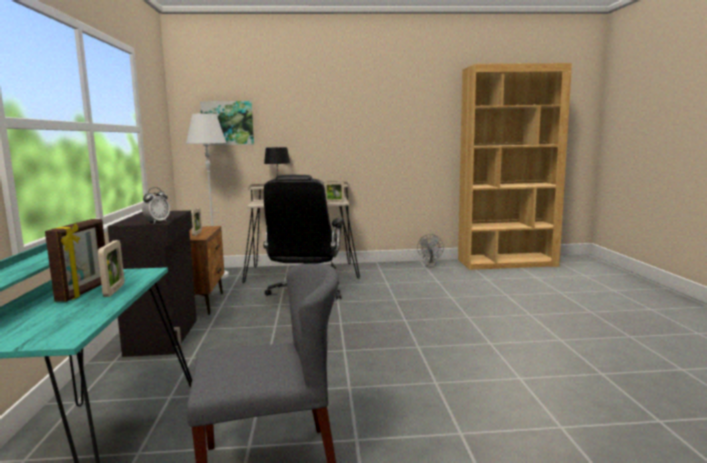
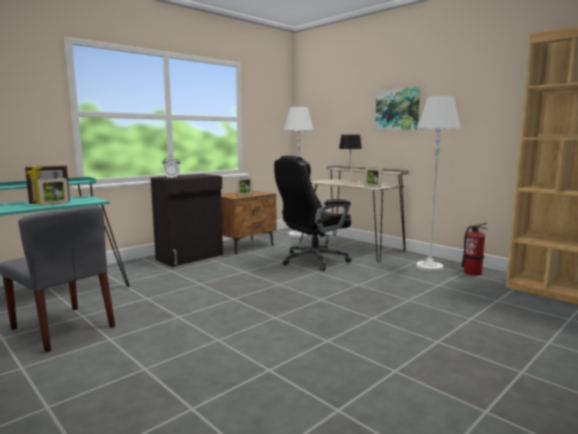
camera: 50 degrees right, 0 degrees up
picture [200,101,254,146] -> picture moved to [375,87,420,131]
grey fan [417,234,444,268] -> fire extinguisher [462,223,487,276]
none -> white floor lamp [416,96,460,272]

